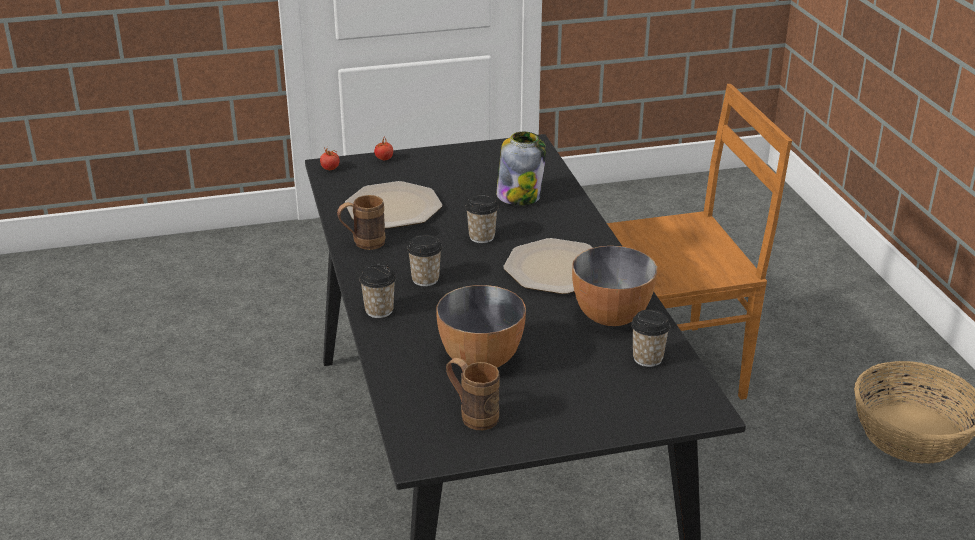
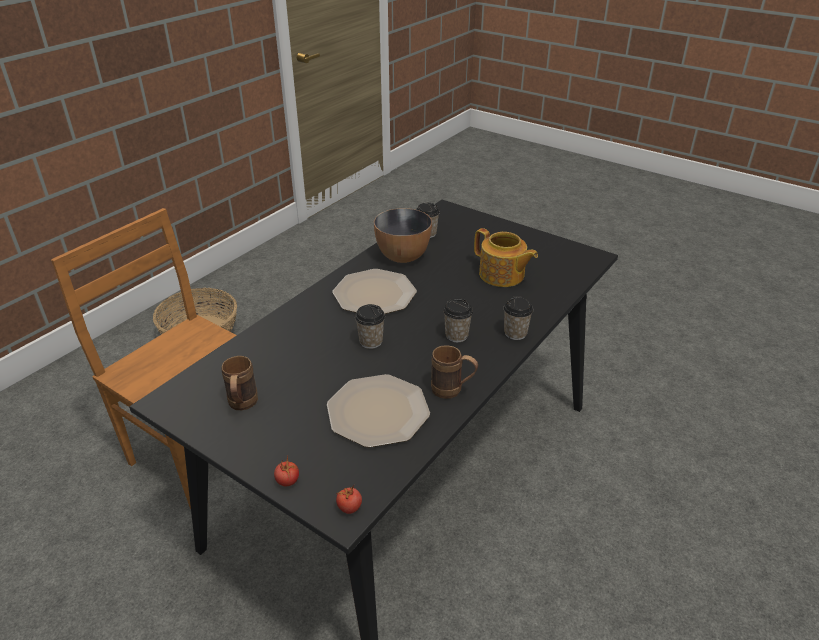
camera: 130 degrees left, 5 degrees up
bowl [436,285,526,368] -> teapot [474,228,538,287]
brown mug [446,358,500,430] -> brown mug moved to [221,356,258,410]
jar [496,132,546,205] -> none

